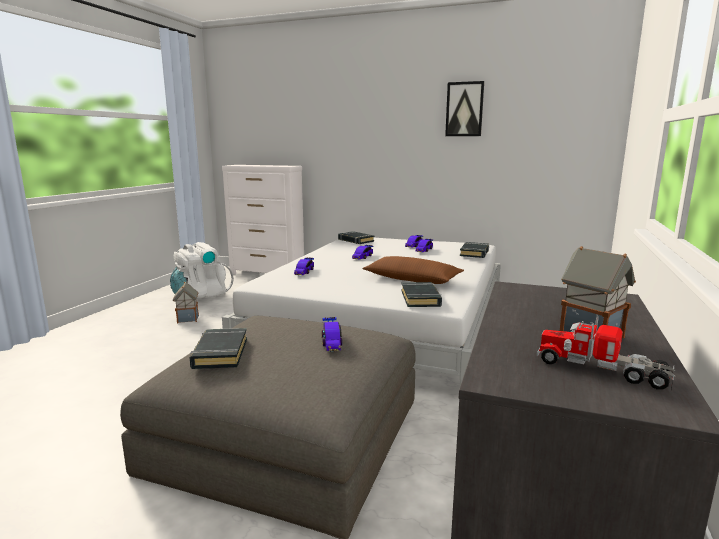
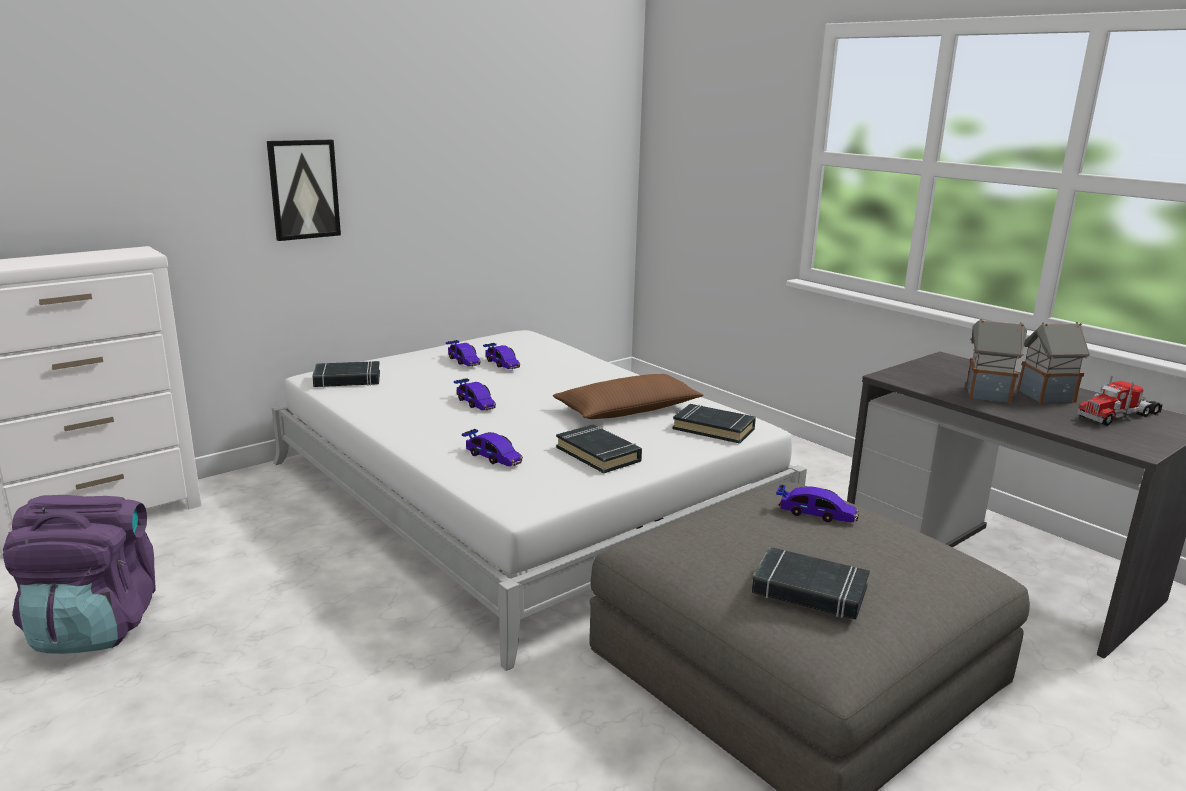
camera: 60 degrees left, 5 degrees up
white backpack [170,242,234,299] -> purple backpack [3,495,156,654]
toy house [173,281,199,323] -> toy house moved to [966,319,1027,404]
picture [445,81,484,136] -> picture moved to [267,140,341,241]
black book [460,242,489,258] -> black book moved to [556,425,642,473]

